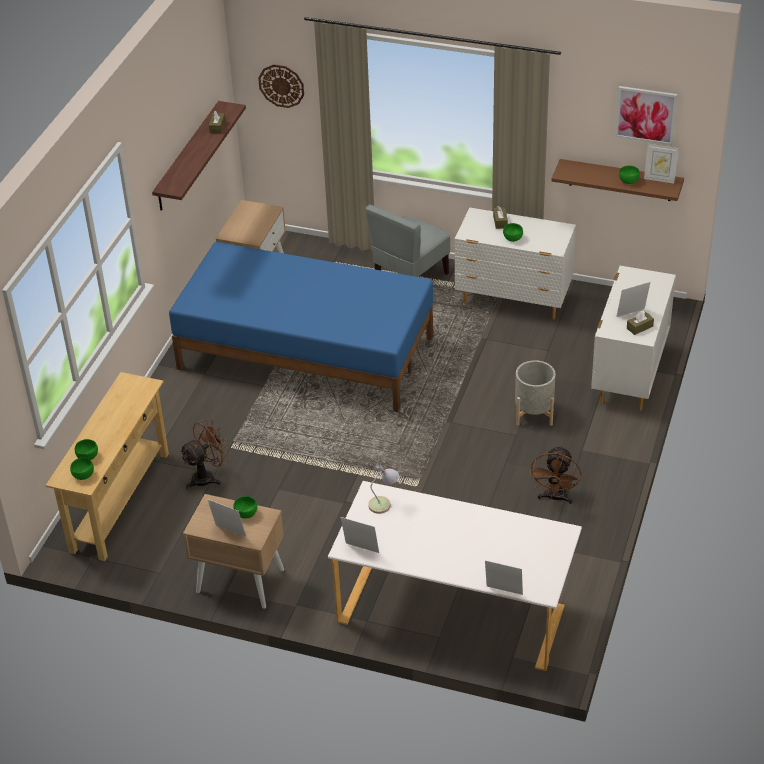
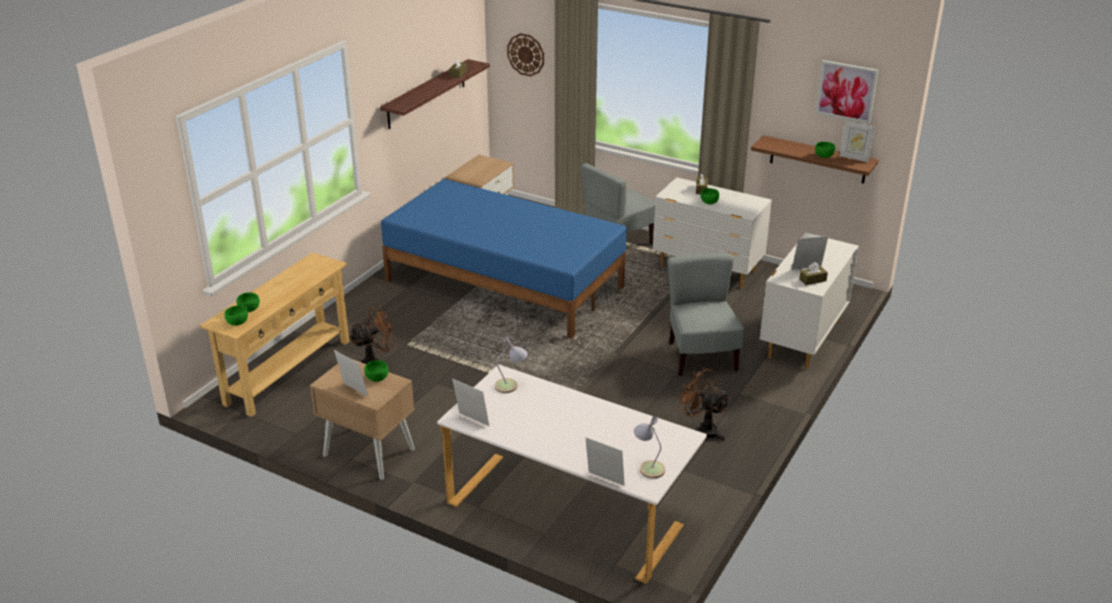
camera: 10 degrees right, 10 degrees down
grey planter [515,360,555,426] -> grey chair [667,253,744,376]
brown fan [529,445,581,504] -> brown fan turned 105 degrees clockwise [676,366,730,441]
none -> table lamp [634,416,665,479]

